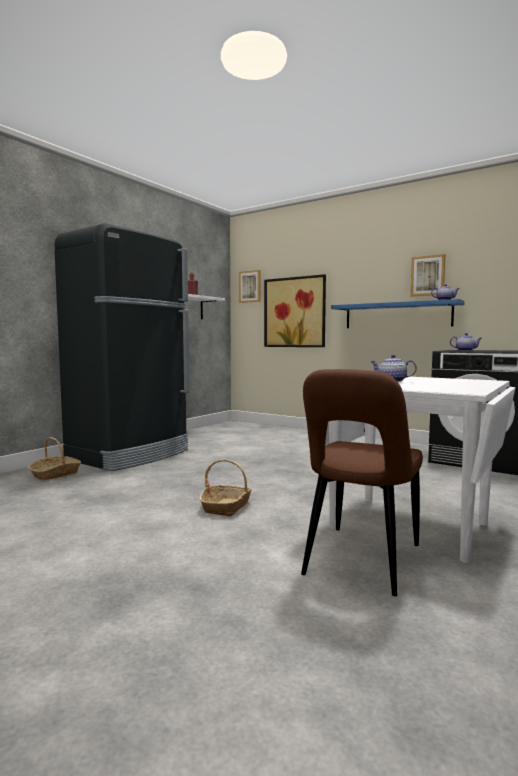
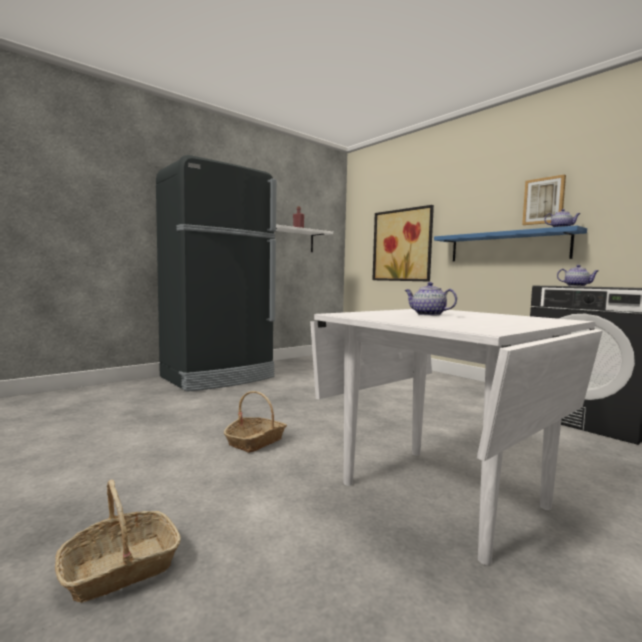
camera: 15 degrees right, 0 degrees up
basket [28,437,81,480] -> basket moved to [55,480,181,603]
picture [239,270,261,303] -> none
brown chair [301,369,423,596] -> none

